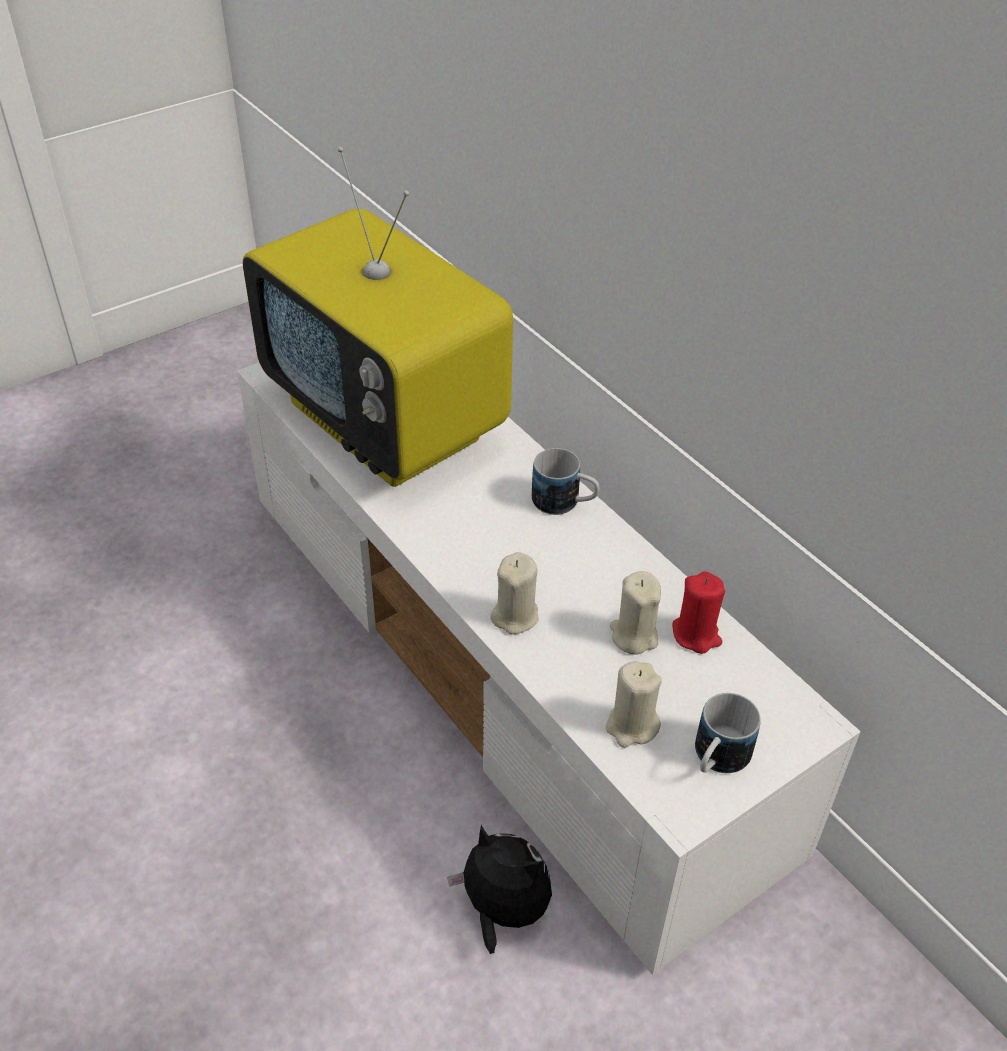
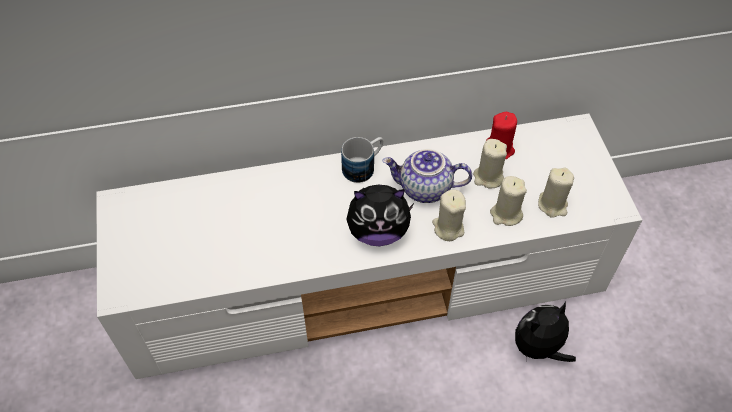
camera: 65 degrees left, 10 degrees up
television [243,147,513,487] -> none
mug [695,693,761,773] -> none
none -> plush toy [346,185,414,246]
none -> teapot [382,149,472,203]
none -> beige candle [490,176,527,226]

